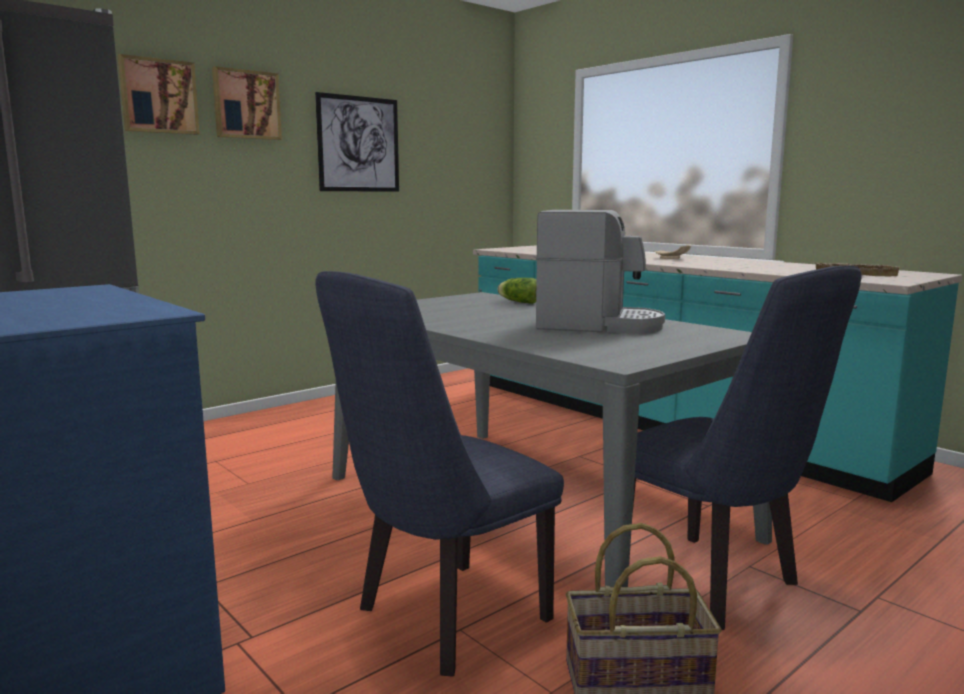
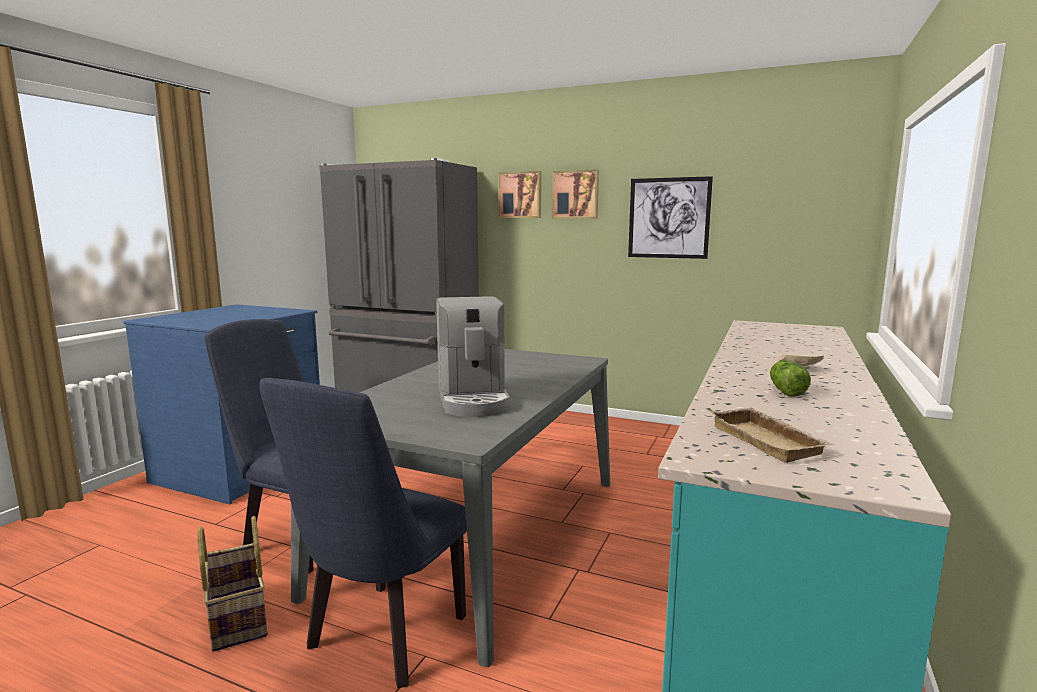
camera: 65 degrees right, 0 degrees up
lettuce [498,278,537,304] -> lettuce moved to [770,360,811,396]

